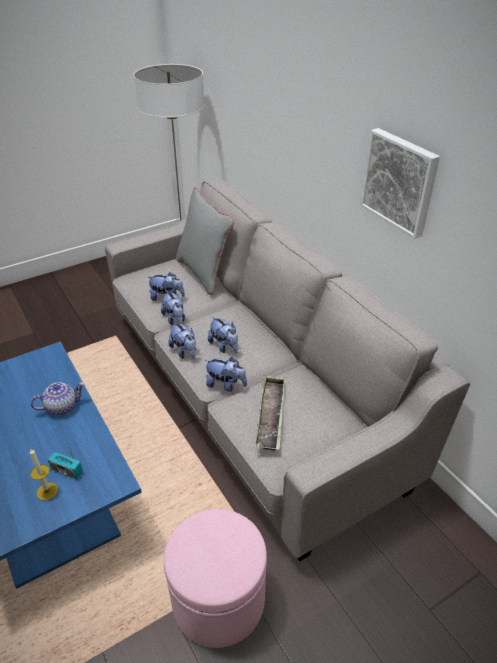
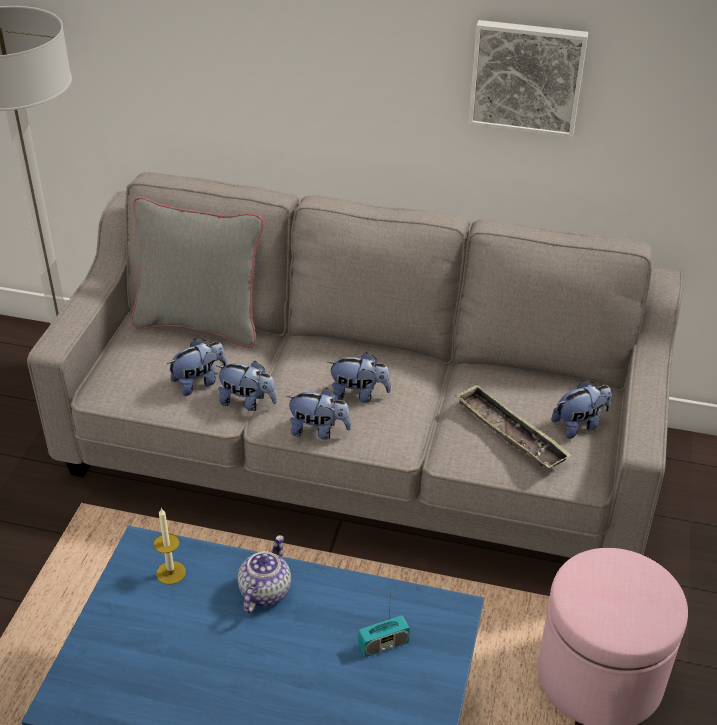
camera: 45 degrees left, 0 degrees up
candle [30,449,58,501] -> candle moved to [154,508,186,585]
plush toy [205,357,247,392] -> plush toy moved to [551,380,612,439]

